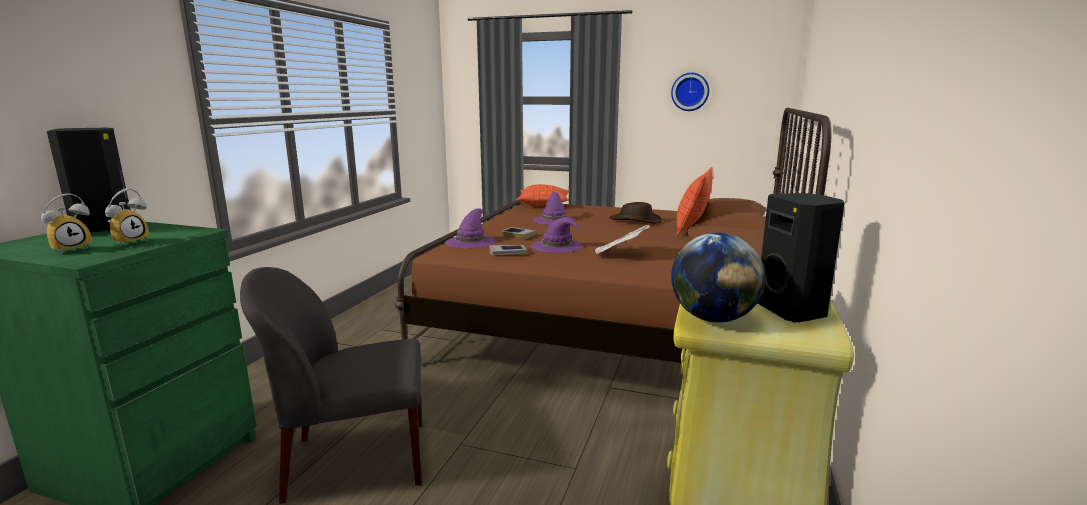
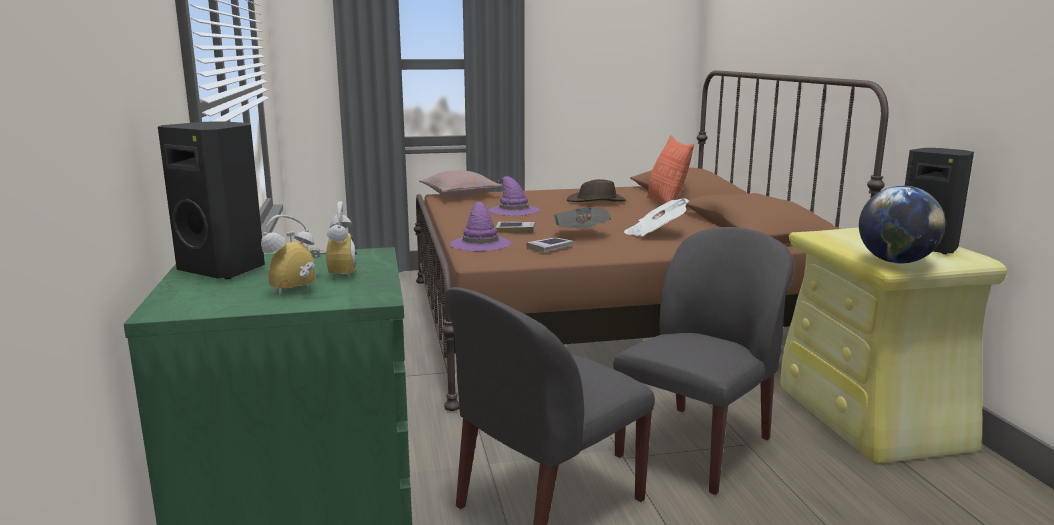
camera: 30 degrees left, 0 degrees up
alarm clock [41,193,92,254] -> alarm clock turned 135 degrees counterclockwise [261,215,315,296]
orange pillow [516,184,570,206] -> grey pillow [419,170,503,198]
purple hat [531,217,583,253] -> newspaper [553,207,612,228]
wall clock [671,73,709,111] -> none
none -> grey chair [613,227,794,495]

